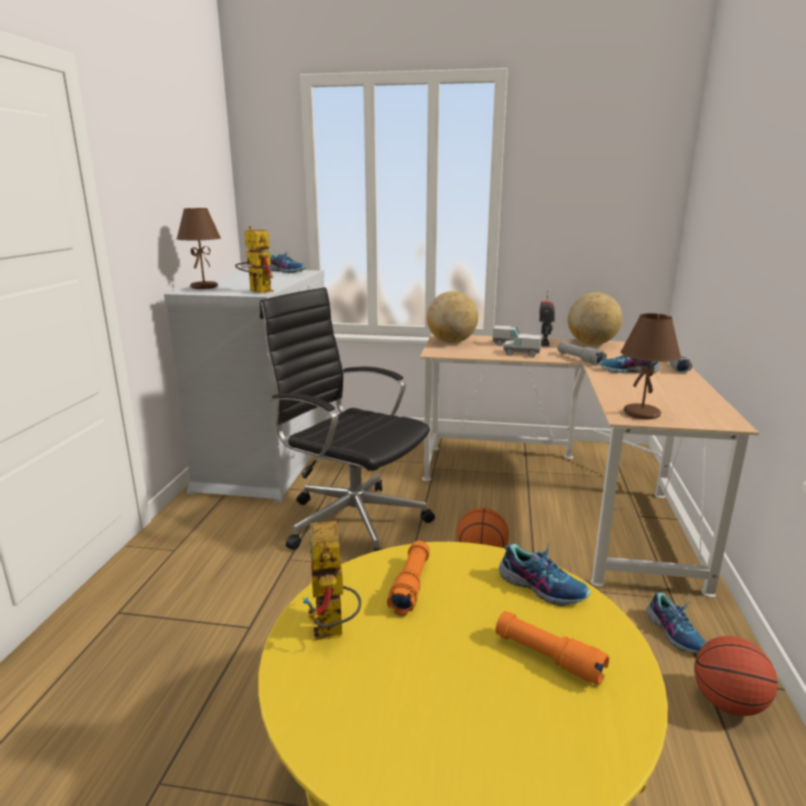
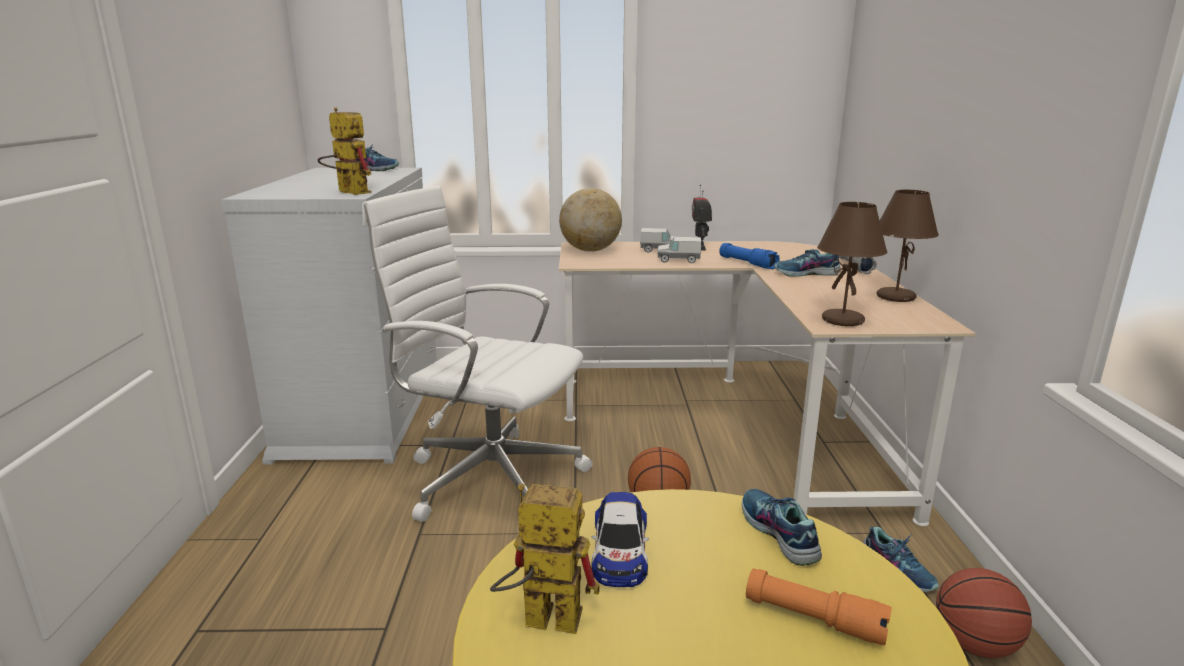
camera: 10 degrees left, 0 degrees up
brown table lamp [177,208,221,289] -> brown table lamp moved to [877,190,939,302]
black office chair [260,287,435,552] -> white office chair [362,185,593,522]
toy robot [302,521,361,641] -> toy robot turned 120 degrees clockwise [490,483,600,634]
orange flashlight [387,541,430,616] -> toy car [591,492,649,587]
shoe [499,543,590,606] -> shoe turned 135 degrees counterclockwise [742,489,822,566]
grey flashlight [557,341,607,366] -> blue flashlight [719,243,780,269]
globe [568,292,622,345] -> none

